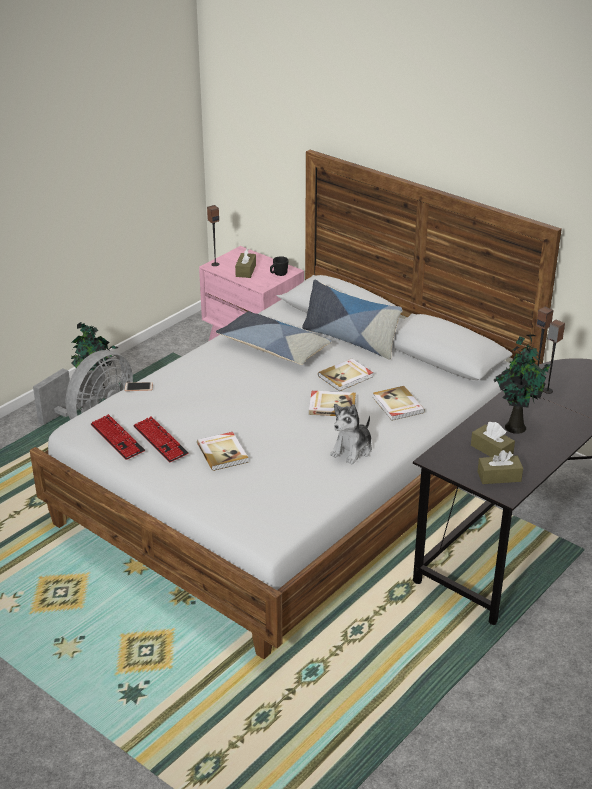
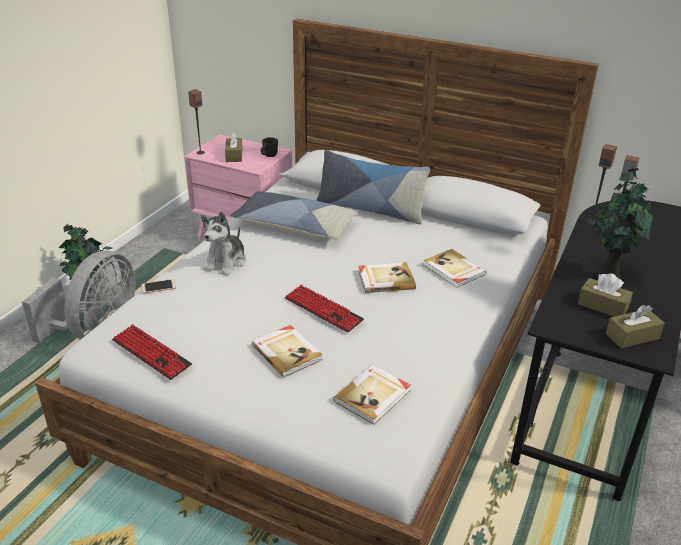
camera: 15 degrees left, 0 degrees up
keyboard [133,416,189,462] -> keyboard moved to [285,285,364,333]
book [318,358,373,391] -> book moved to [333,365,411,425]
plush toy [330,404,372,464] -> plush toy moved to [201,211,246,276]

